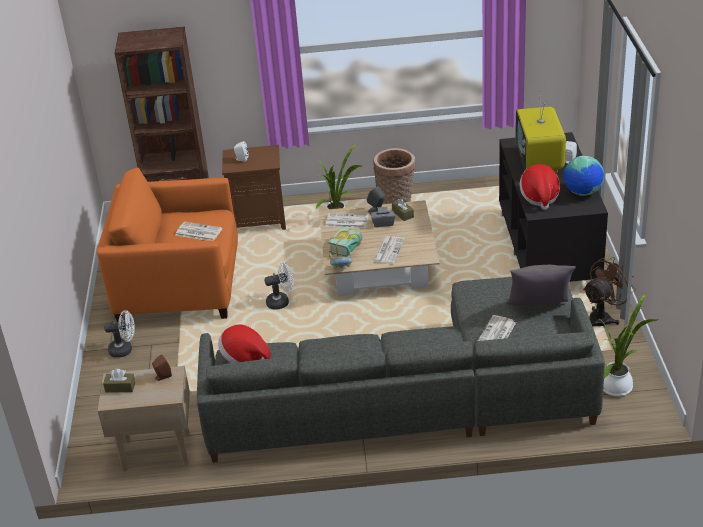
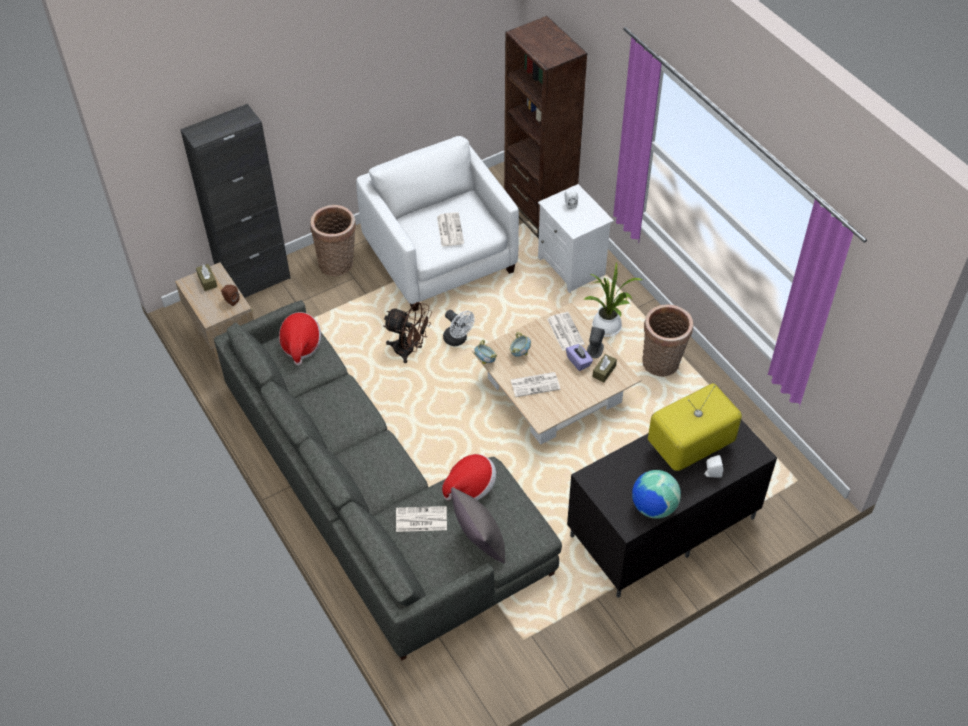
camera: 60 degrees right, 15 degrees up
orange armchair [97,168,238,322] -> white armchair [356,136,519,312]
white fan [104,310,135,358] -> basket [310,205,356,276]
brown nightstand [222,145,286,230] -> white nightstand [538,184,614,293]
book [328,227,362,257] -> bowl [510,332,531,357]
grey tissue box [371,206,395,227] -> purple tissue box [566,344,593,371]
hat [520,164,560,210] -> hat moved to [442,454,496,501]
brown fan [583,257,636,327] -> brown fan moved to [383,302,432,363]
potted plant [598,293,657,397] -> none
none -> black cabinet [180,104,291,298]

